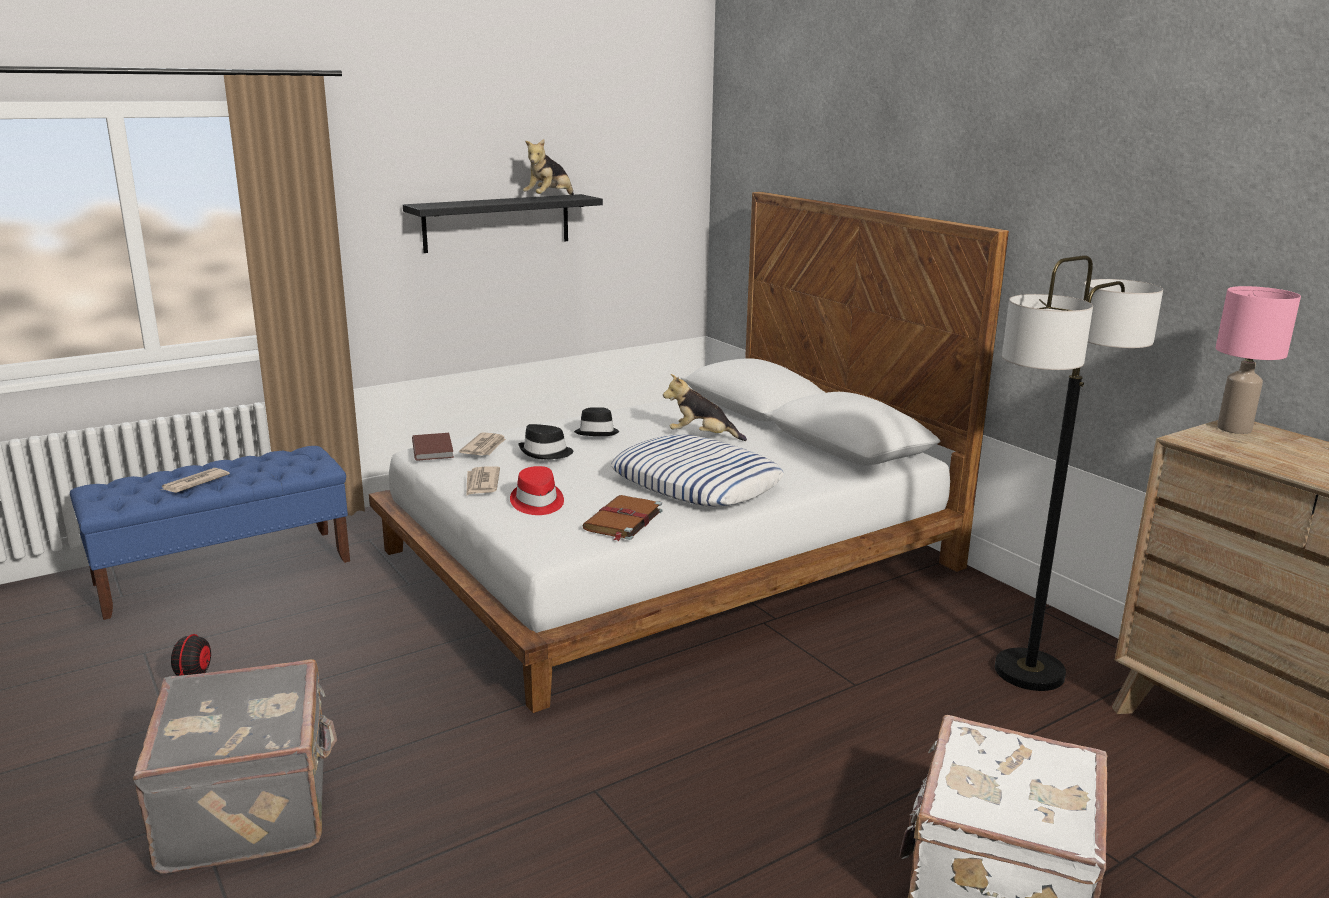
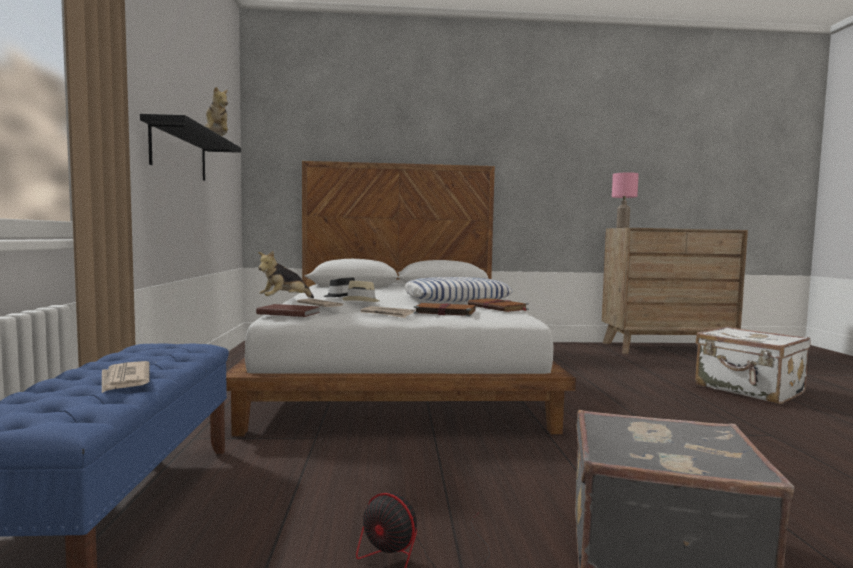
camera: 60 degrees left, 15 degrees down
red hat [510,466,564,515] -> brown book [414,303,476,316]
black hat [518,424,573,459] -> beige hat [342,281,380,302]
plush toy [663,374,747,441] -> plush toy moved to [258,251,314,298]
floor lamp [995,255,1163,691] -> none

